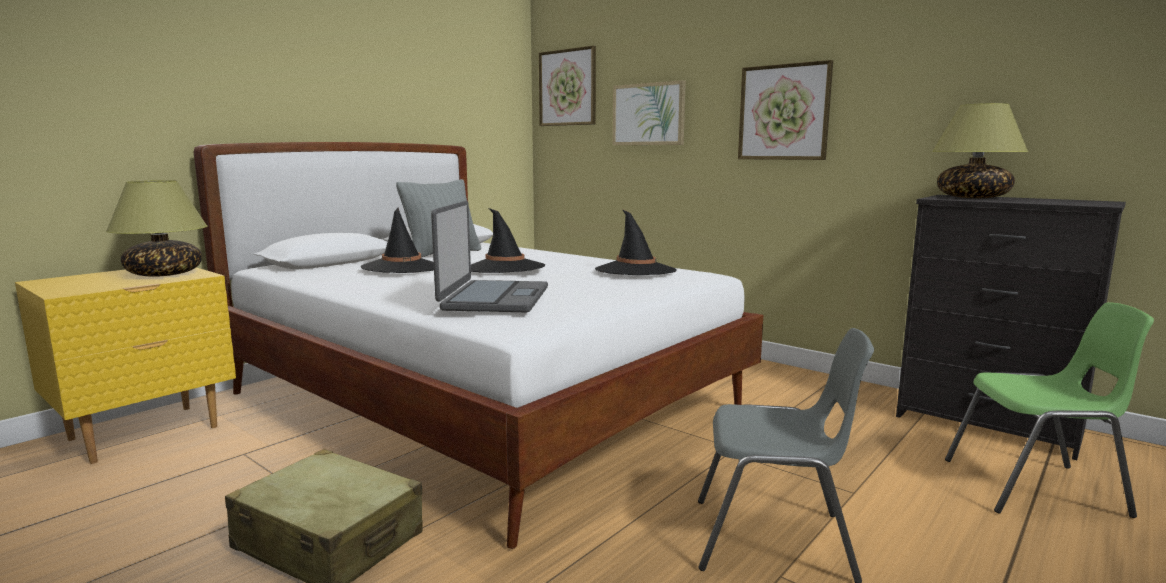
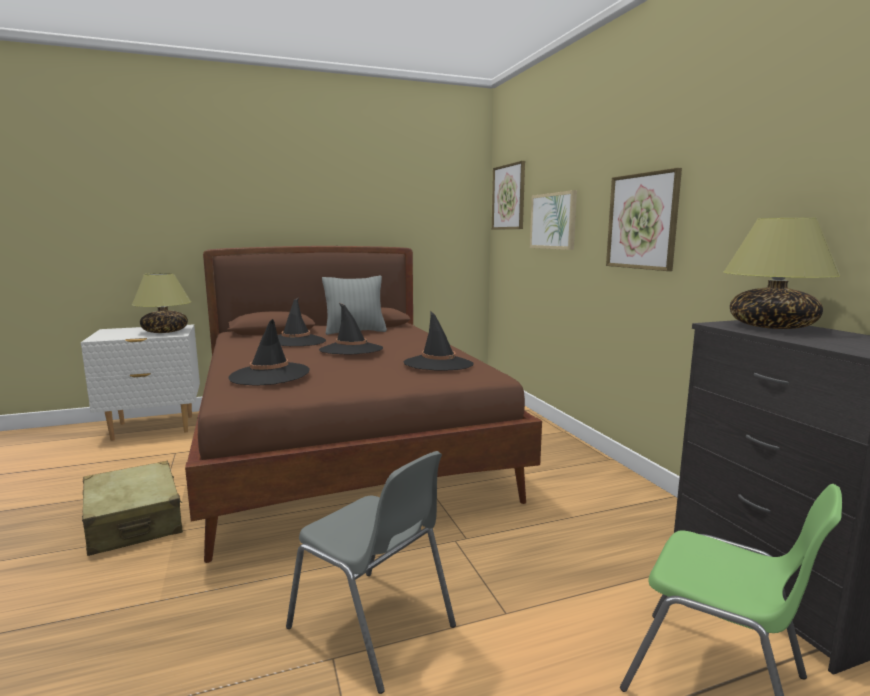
camera: 30 degrees right, 0 degrees up
yellow nightstand [15,267,236,464] -> white nightstand [81,324,200,441]
white bed [193,142,763,549] -> brown bed [185,246,542,563]
laptop [431,201,548,312] -> black hat [228,319,310,386]

